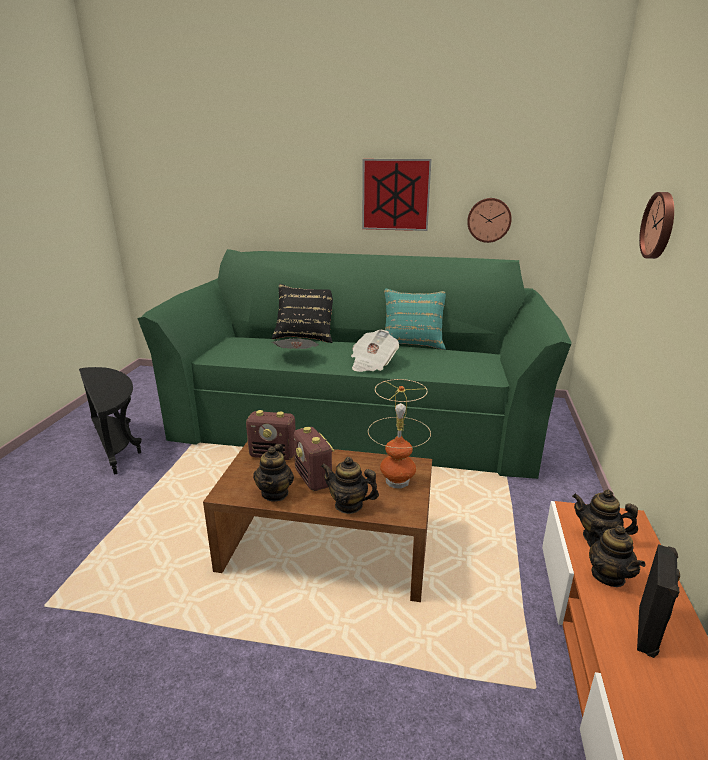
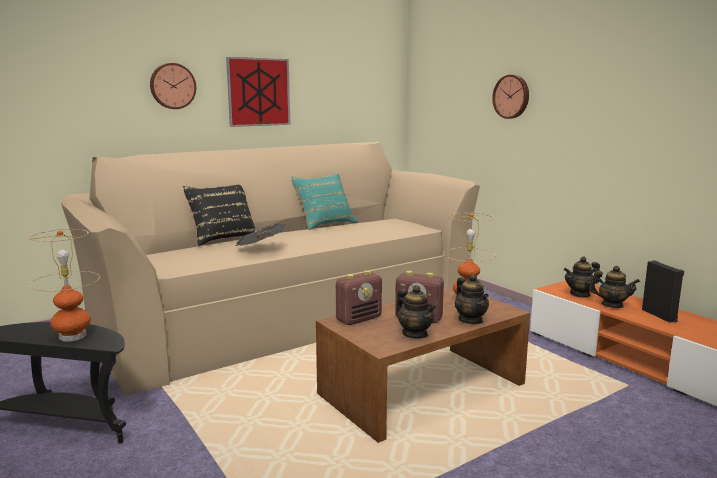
camera: 45 degrees left, 10 degrees down
green sofa [137,249,572,479] -> beige sofa [61,142,480,395]
teapot [321,457,379,514] -> teapot turned 90 degrees counterclockwise [455,274,489,324]
newspaper [351,330,399,372] -> none
wall clock [467,198,512,243] -> wall clock moved to [150,63,196,109]
none -> table lamp [29,229,100,341]

